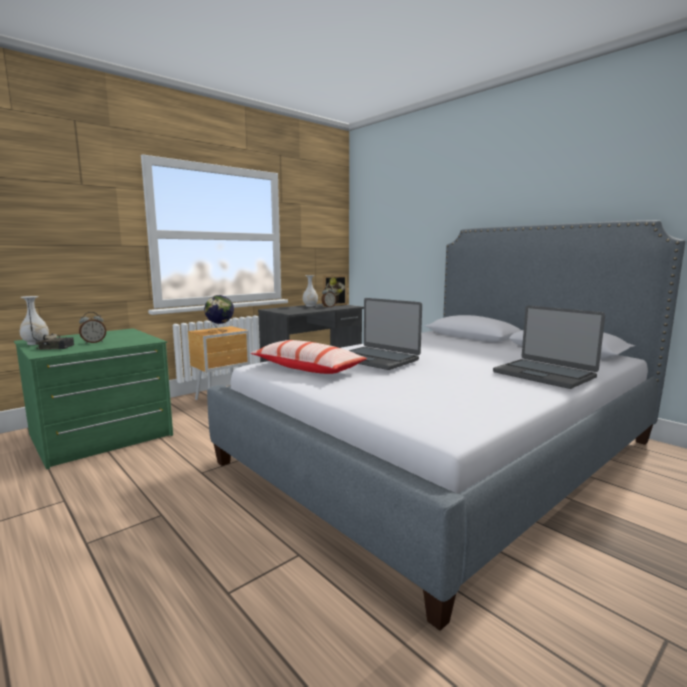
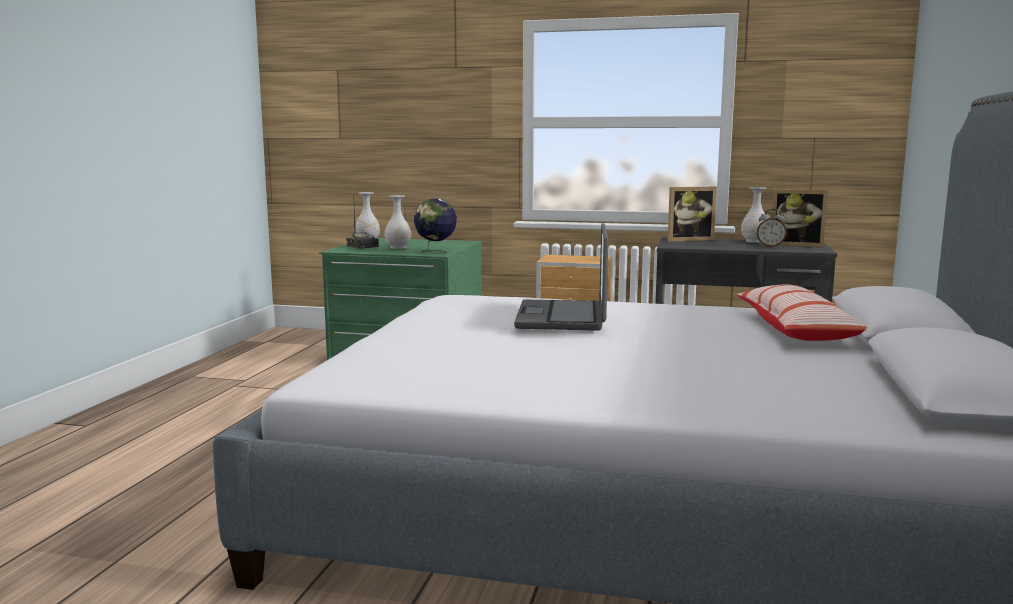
camera: 55 degrees right, 0 degrees up
alarm clock [79,312,106,344] -> white vase [385,195,411,249]
globe [204,295,234,332] -> globe moved to [414,199,457,254]
pillow [251,340,367,374] -> pillow moved to [737,285,867,341]
laptop [493,305,605,389] -> none
none -> picture frame [668,187,717,241]

